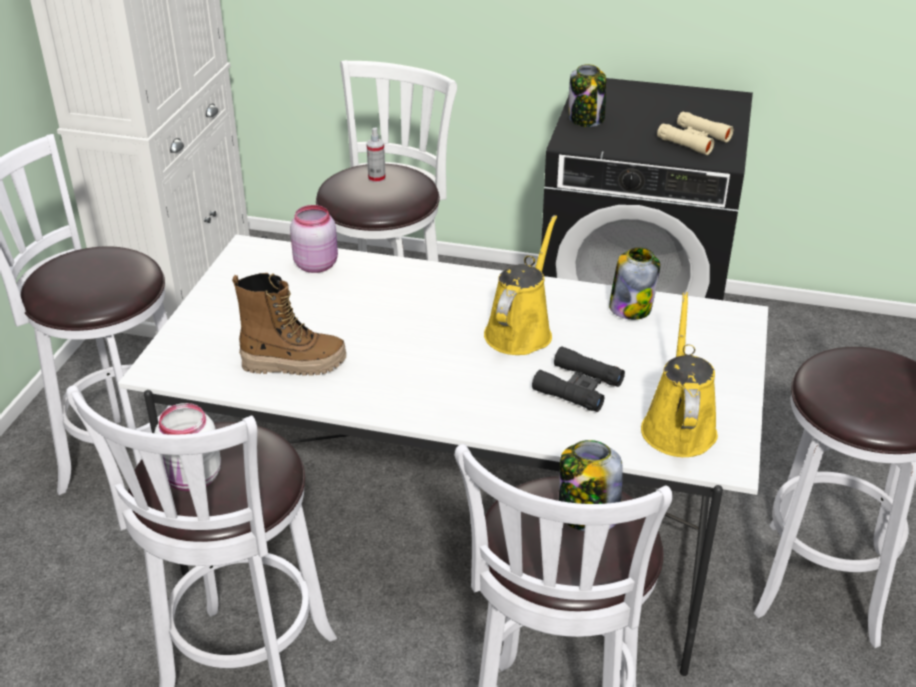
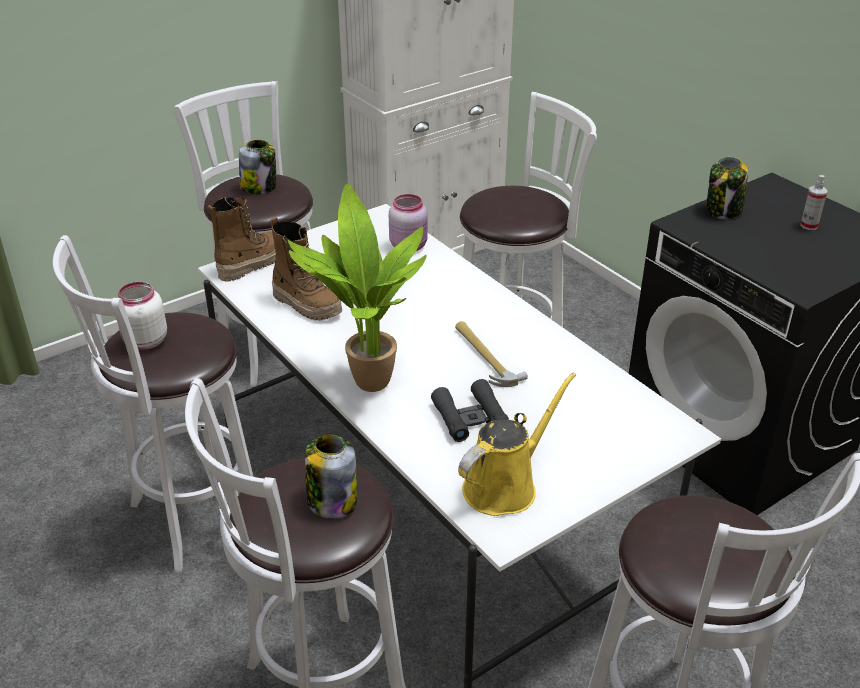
camera: 40 degrees right, 0 degrees up
spray bottle [366,127,386,183] -> spray bottle moved to [801,175,827,230]
yellow watering can [484,215,557,355] -> hammer [455,321,528,387]
jar [609,247,660,320] -> jar moved to [239,140,276,194]
beige binoculars [657,112,733,155] -> none
none -> boot [208,197,276,282]
none -> potted plant [288,184,427,392]

